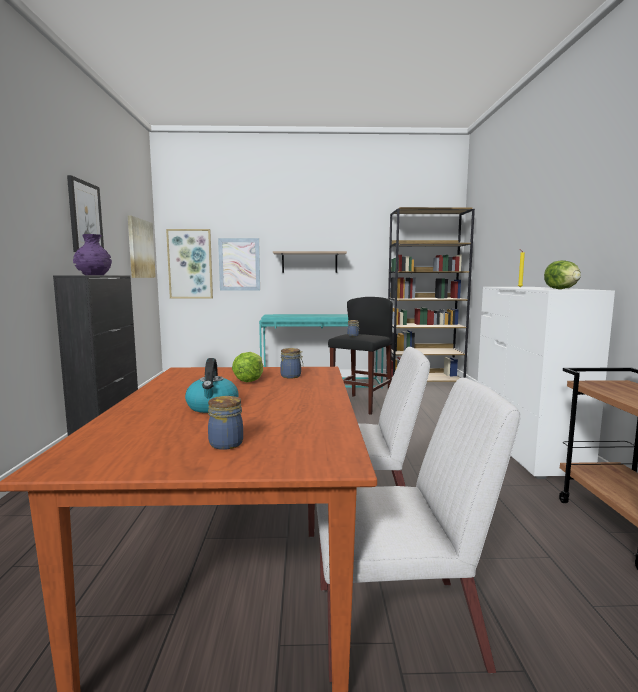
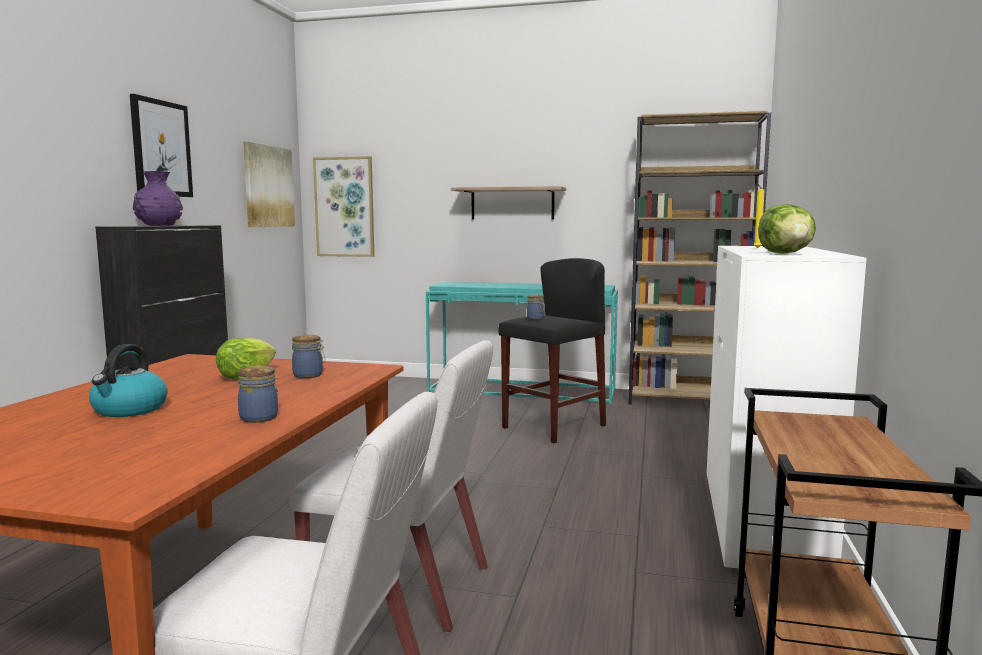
camera: 15 degrees right, 0 degrees up
jar [208,396,243,450] -> jar moved to [238,366,278,423]
picture [218,238,260,291] -> none

